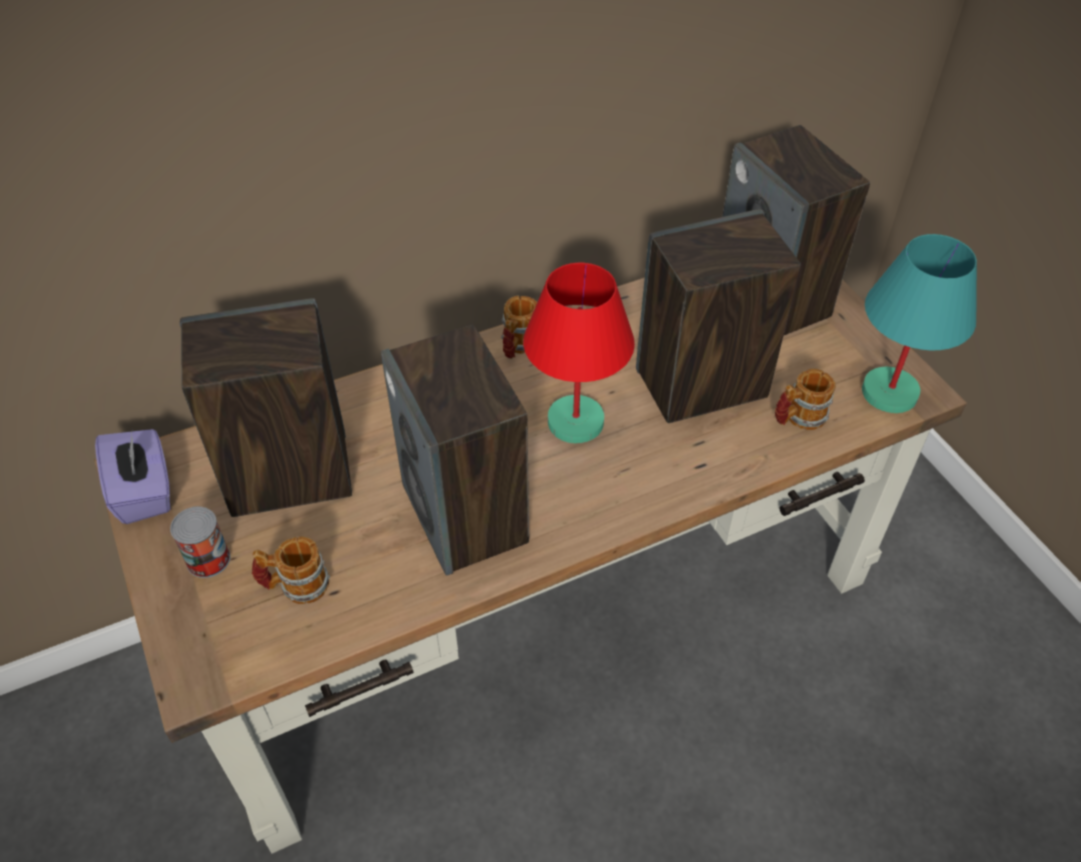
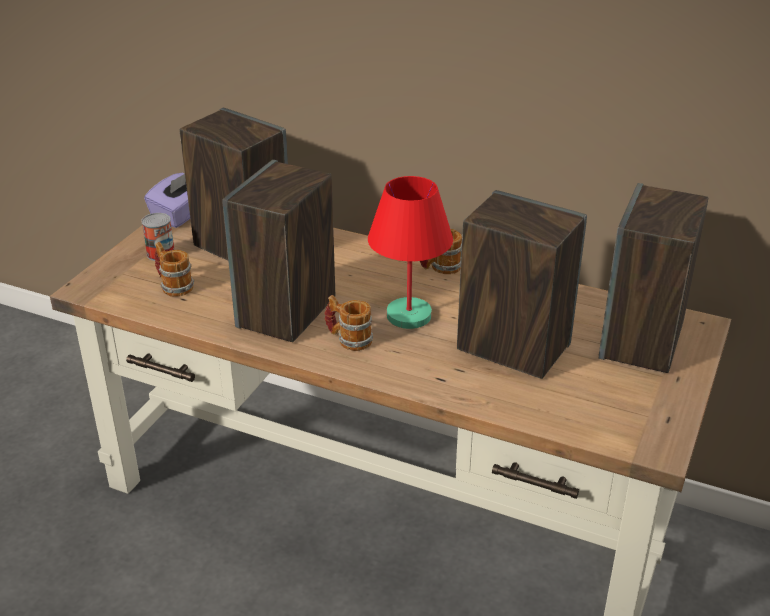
camera: 50 degrees right, 15 degrees down
mug [775,369,836,430] -> mug moved to [324,295,373,351]
turquoise table lamp [862,234,977,413] -> none

